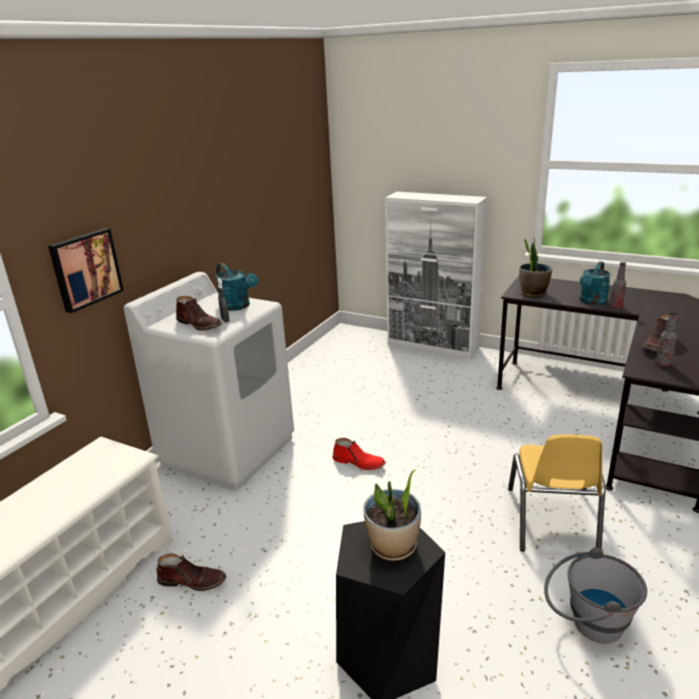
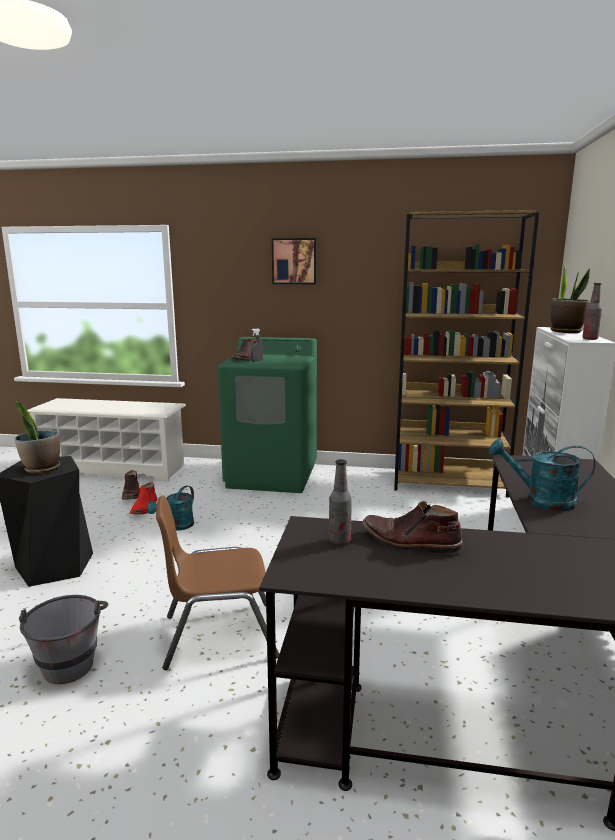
camera: 70 degrees right, 10 degrees down
picture [48,228,124,313] -> picture moved to [272,238,317,284]
white washing machine [124,272,294,490] -> green washing machine [218,337,317,493]
turquoise watering can [216,263,258,311] -> turquoise watering can moved to [147,485,194,530]
red boot [332,438,386,470] -> red boot moved to [130,482,157,514]
yellow chair [508,435,605,552] -> brown chair [156,495,279,670]
potted plant [519,238,552,298] -> potted plant moved to [551,264,590,333]
bottle [610,262,626,309] -> bottle moved to [582,283,602,340]
none -> brown bookcase [394,210,539,498]

